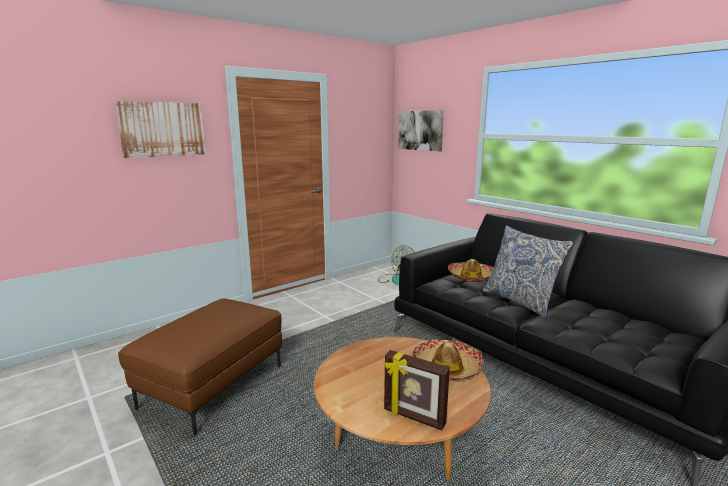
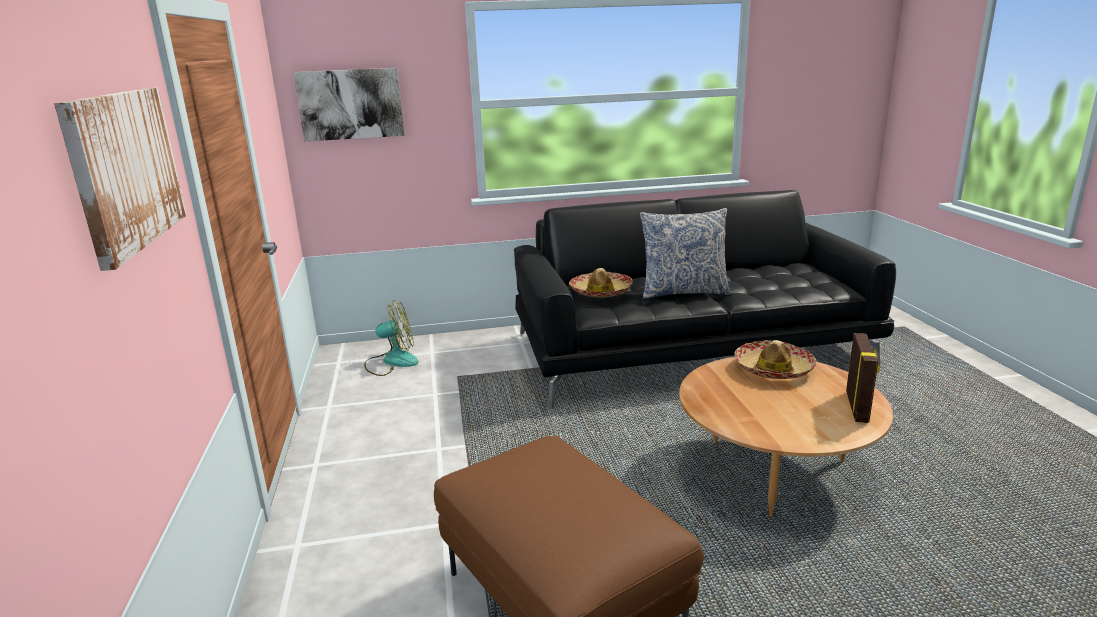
camera: 60 degrees left, 5 degrees up
picture frame [384,350,450,430] -> picture frame turned 45 degrees counterclockwise [846,333,880,423]

